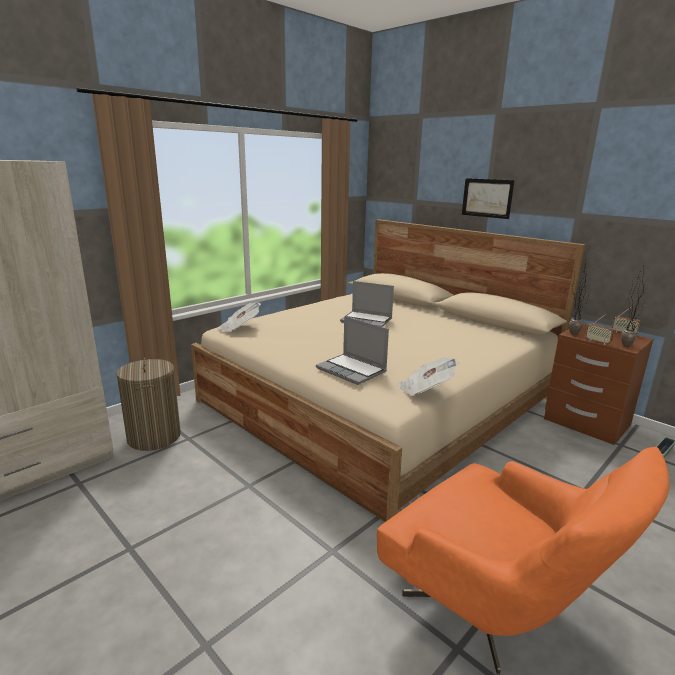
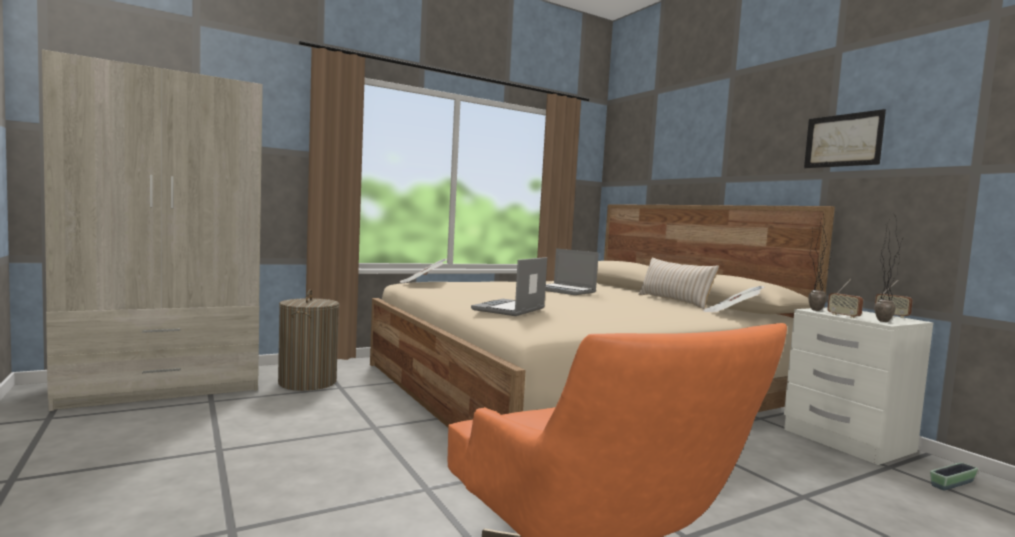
camera: 15 degrees right, 15 degrees down
laptop [316,316,389,385] -> laptop turned 60 degrees clockwise [471,257,547,316]
newspaper [397,357,459,396] -> newspaper moved to [702,286,765,313]
picture [462,178,514,219] -> picture moved to [804,109,886,168]
brown nightstand [544,323,653,445] -> white nightstand [784,307,933,465]
none -> beige pillow [638,257,719,309]

